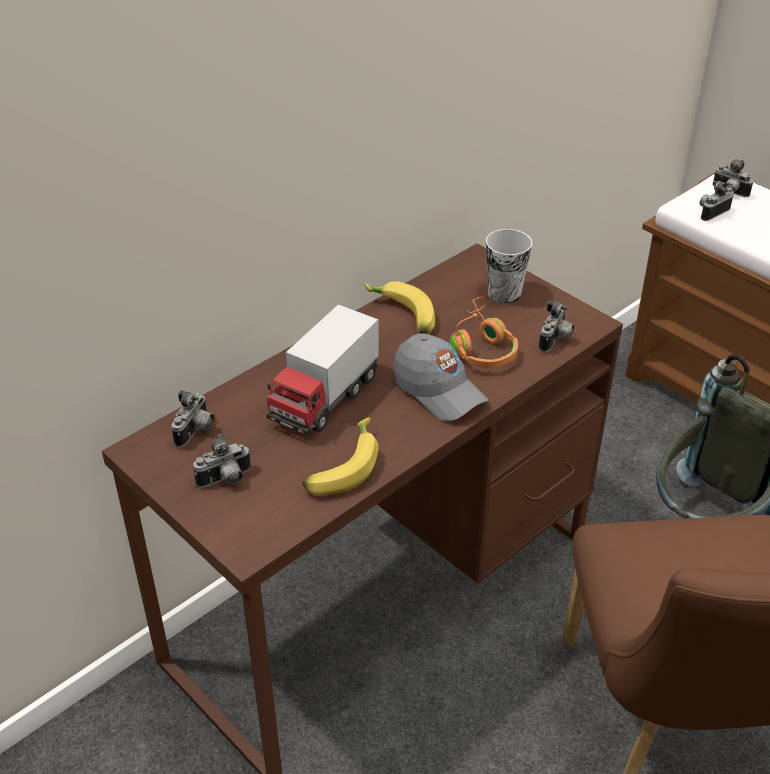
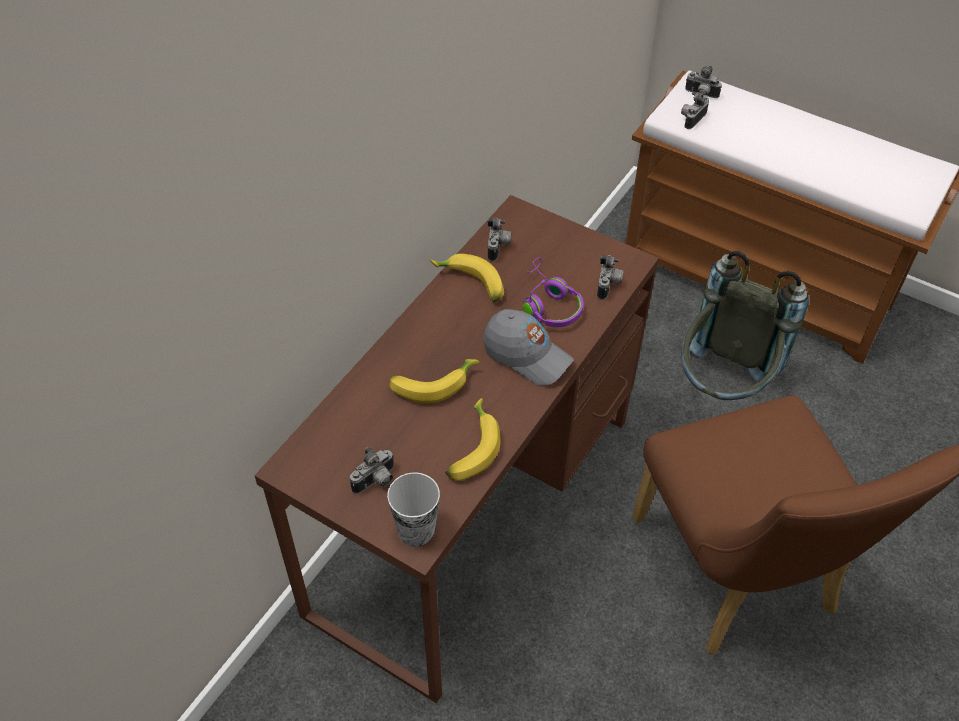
camera: 15 degrees left, 10 degrees up
camera [171,390,214,447] -> camera moved to [487,218,511,261]
toy truck [266,304,379,436] -> banana [389,359,479,404]
orange headphones [450,297,518,368] -> purple headphones [523,257,584,327]
cup [486,229,533,303] -> cup moved to [387,472,440,547]

